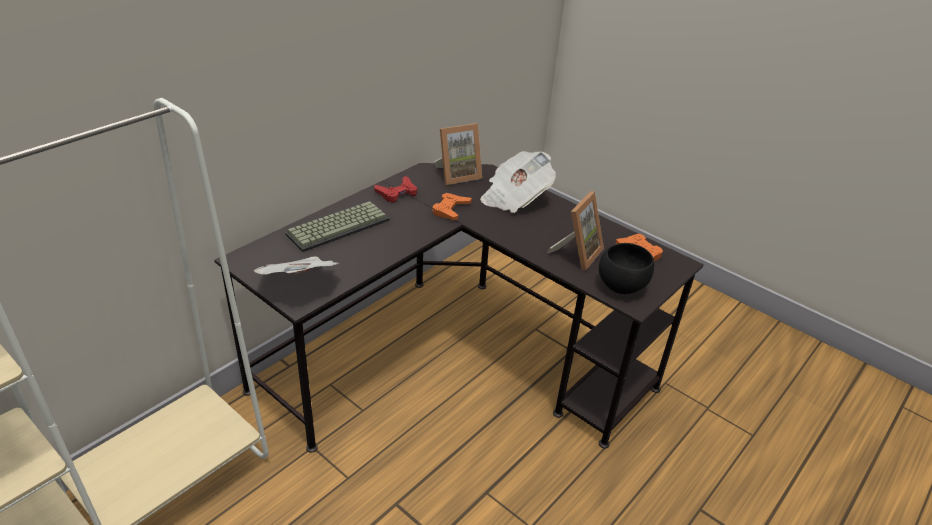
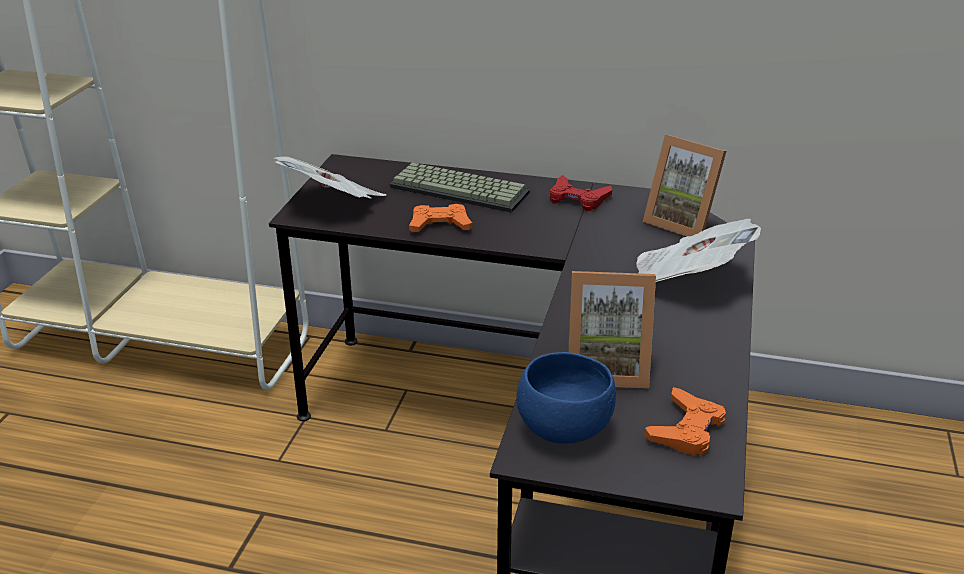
camera: 65 degrees right, 5 degrees down
orange game controller [433,193,472,220] -> orange game controller moved to [409,204,472,232]
black bowl [599,243,654,294] -> blue bowl [516,352,616,443]

